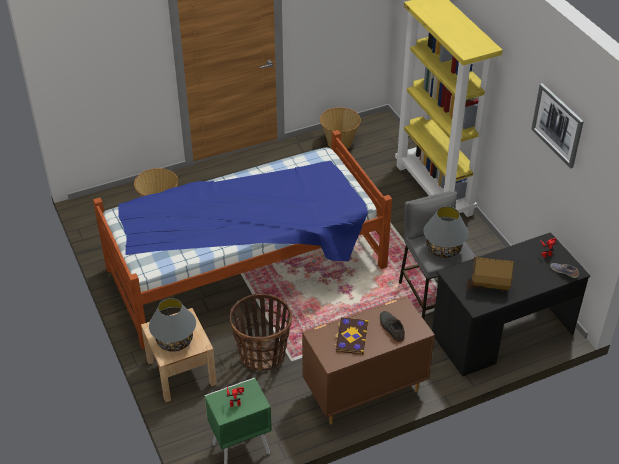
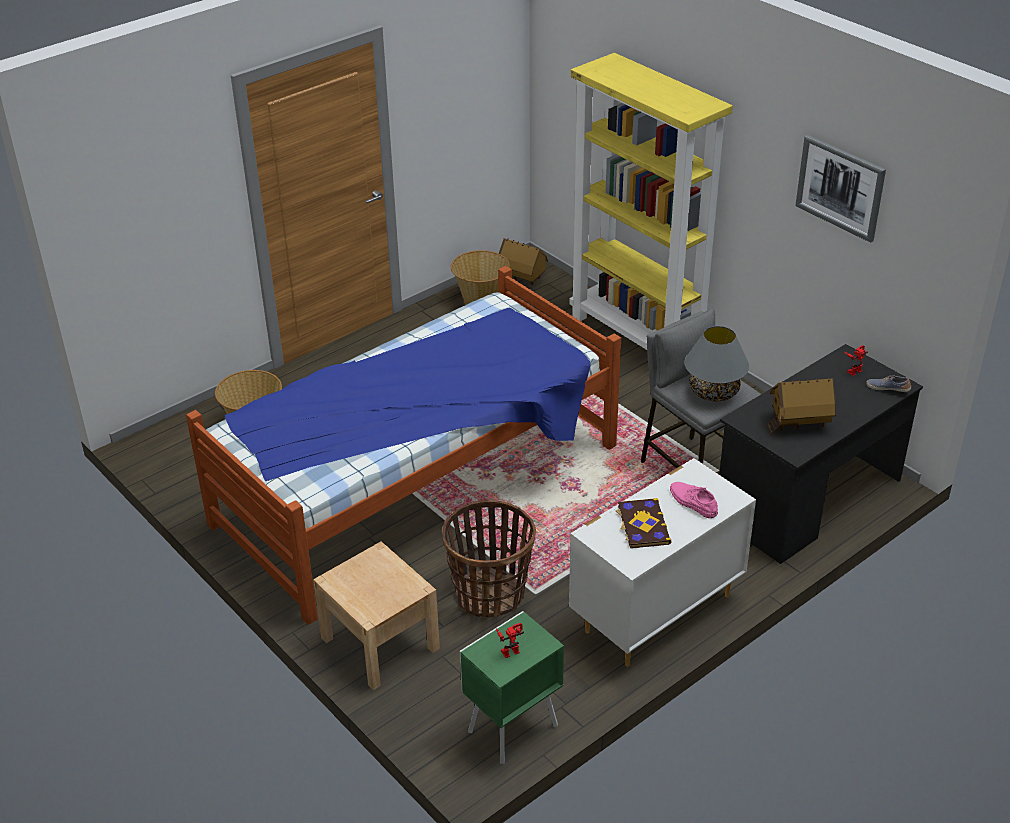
camera: 15 degrees left, 5 degrees down
grey table lamp [149,298,196,352] -> none
brown dresser [302,296,435,425] -> white dresser [569,458,756,667]
grey shoe [380,311,405,342] -> pink shoe [670,482,718,518]
none -> toy house [499,238,548,285]

